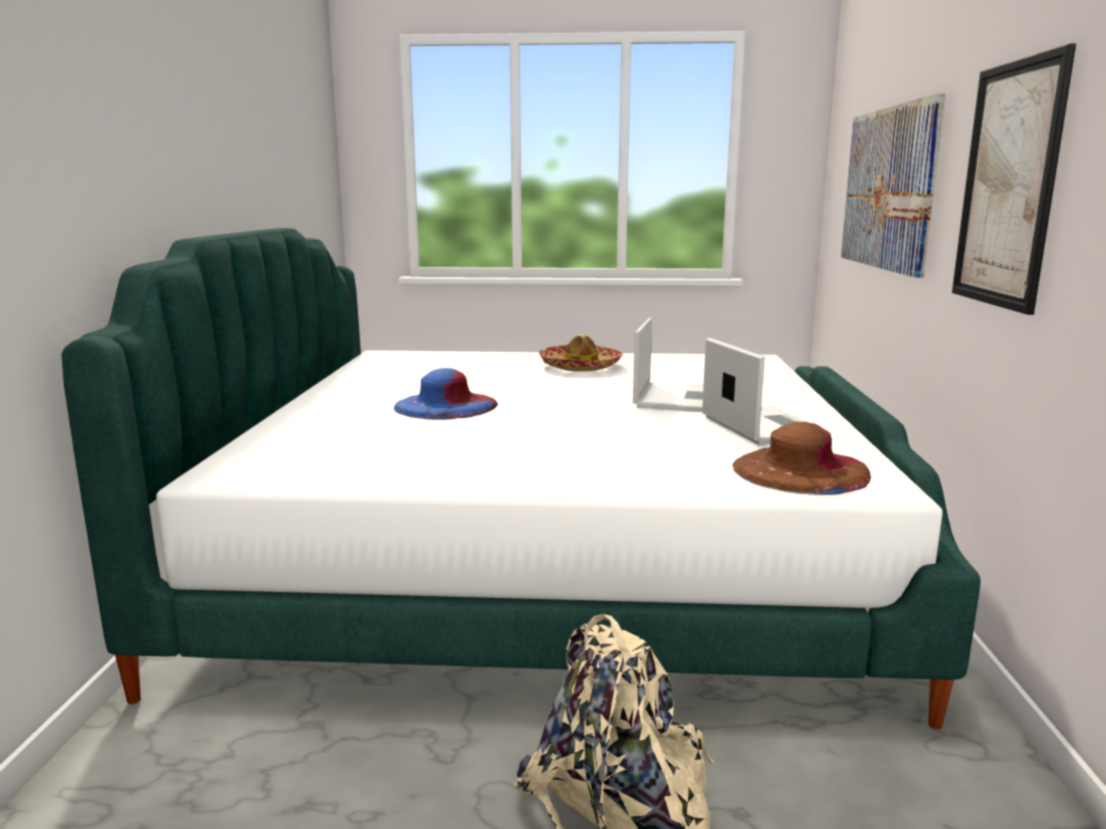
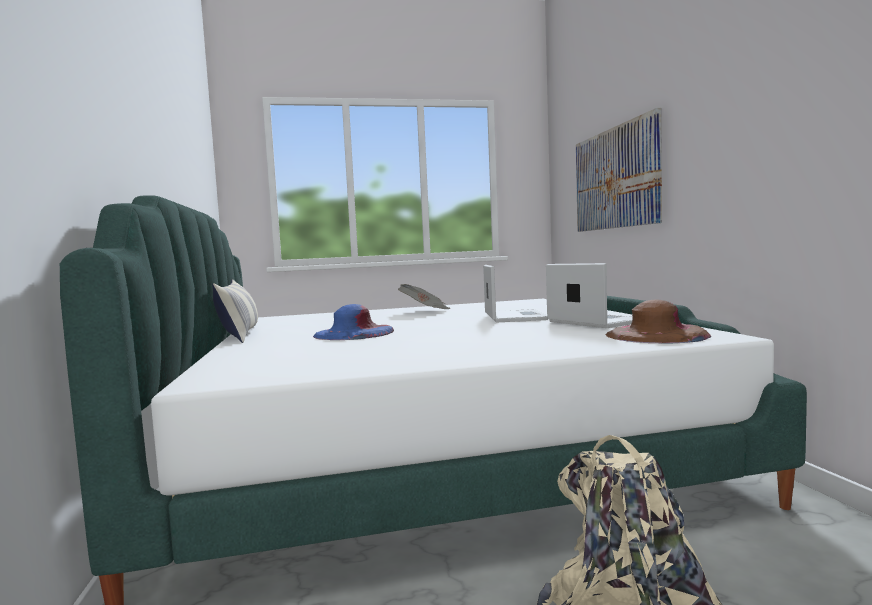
camera: 15 degrees left, 10 degrees down
hat [539,334,623,372] -> newspaper [398,284,451,309]
picture [952,44,1076,315] -> none
none -> pillow [212,279,258,343]

